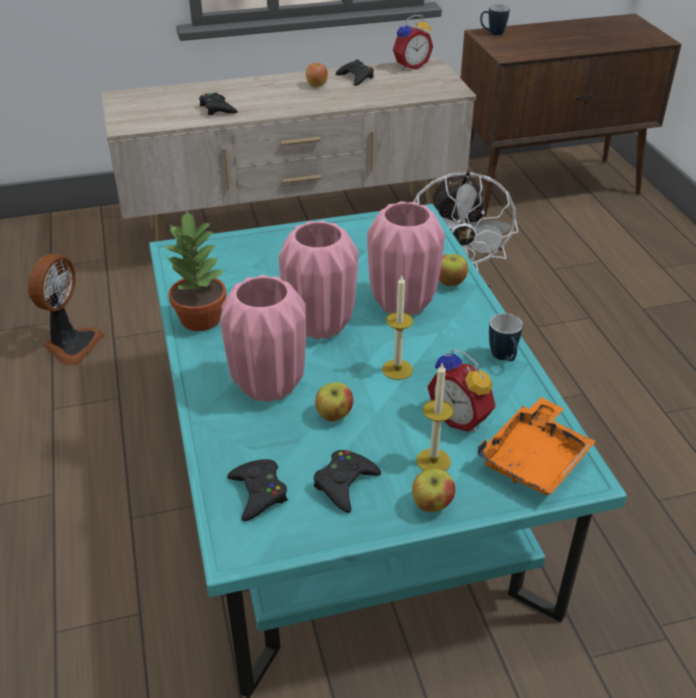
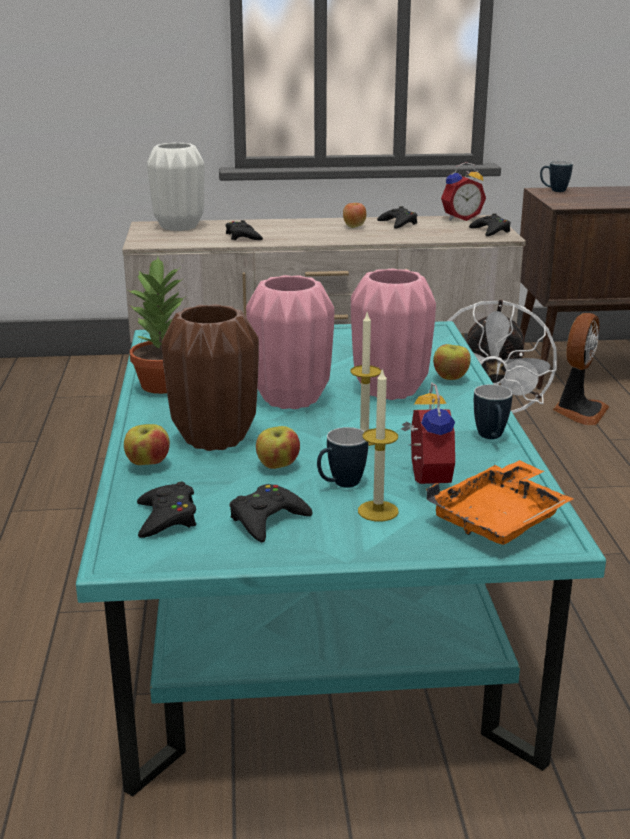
camera: 10 degrees right, 15 degrees down
fan [28,254,105,366] -> fan moved to [553,313,609,425]
pink vase [220,275,306,402] -> brown vase [161,304,259,451]
apple [412,469,455,512] -> apple moved to [124,424,170,465]
alarm clock [427,349,496,432] -> alarm clock turned 150 degrees counterclockwise [401,383,455,486]
none -> white vase [147,143,205,231]
none -> mug [317,427,369,488]
none -> black game controller [469,213,511,236]

